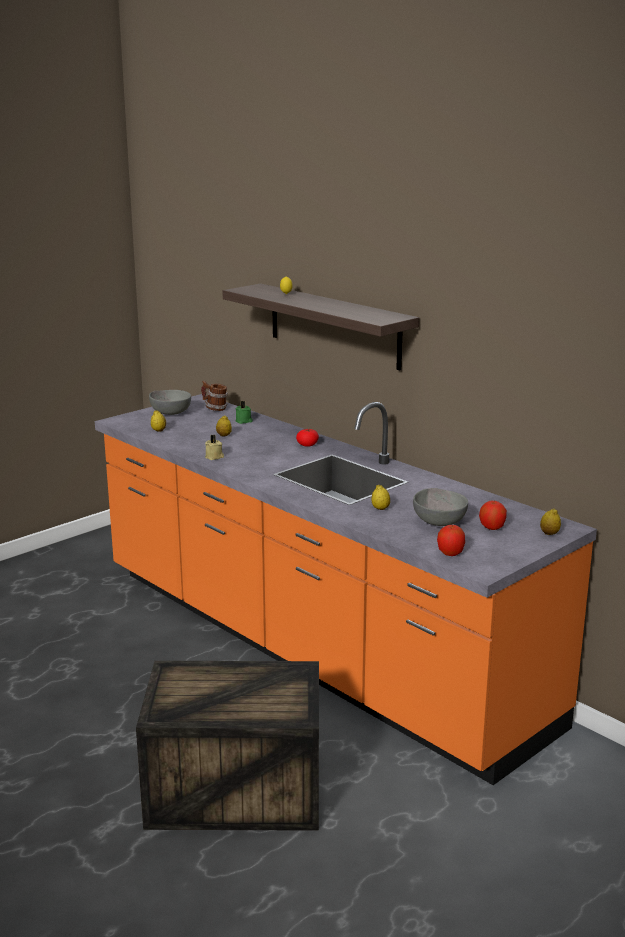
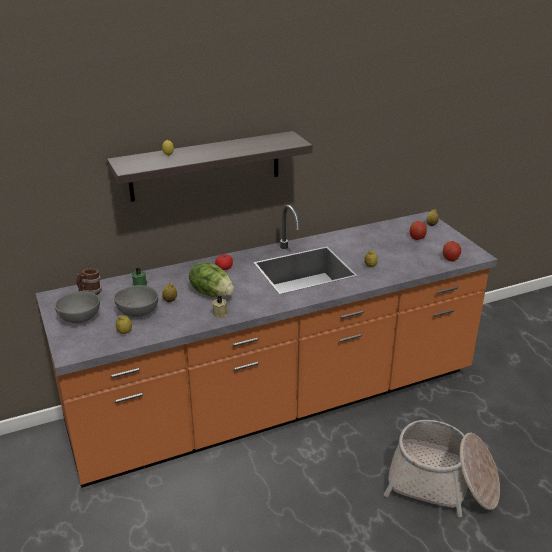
camera: 70 degrees left, 10 degrees up
crate [136,661,319,831] -> basket [384,420,500,517]
grey bowl [413,488,468,526] -> grey bowl moved to [114,285,158,317]
none -> lettuce [189,262,234,297]

